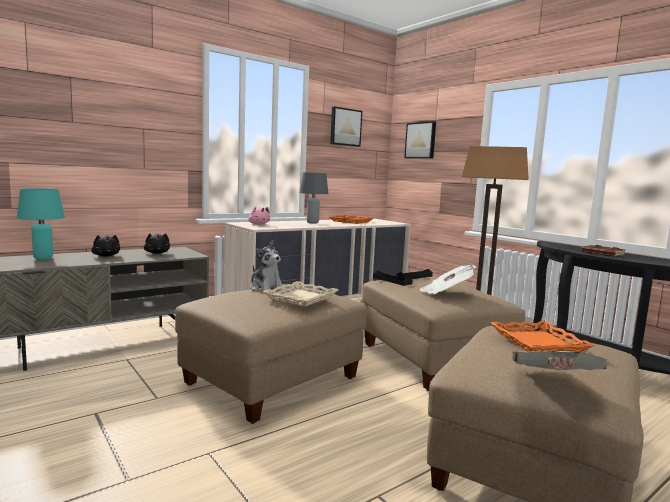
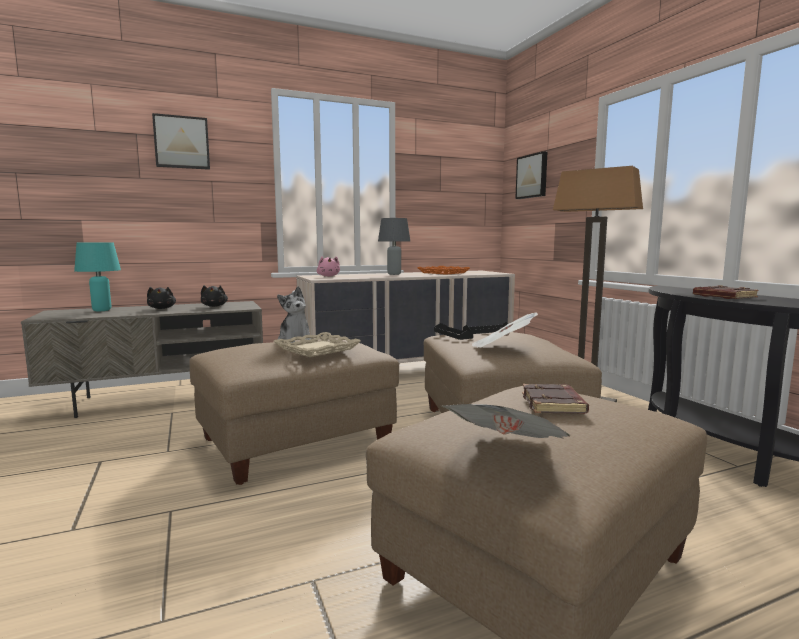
camera: 15 degrees right, 0 degrees up
picture [330,107,362,147] -> picture moved to [152,113,210,170]
orange tray [491,321,595,352] -> brown book [522,384,589,414]

